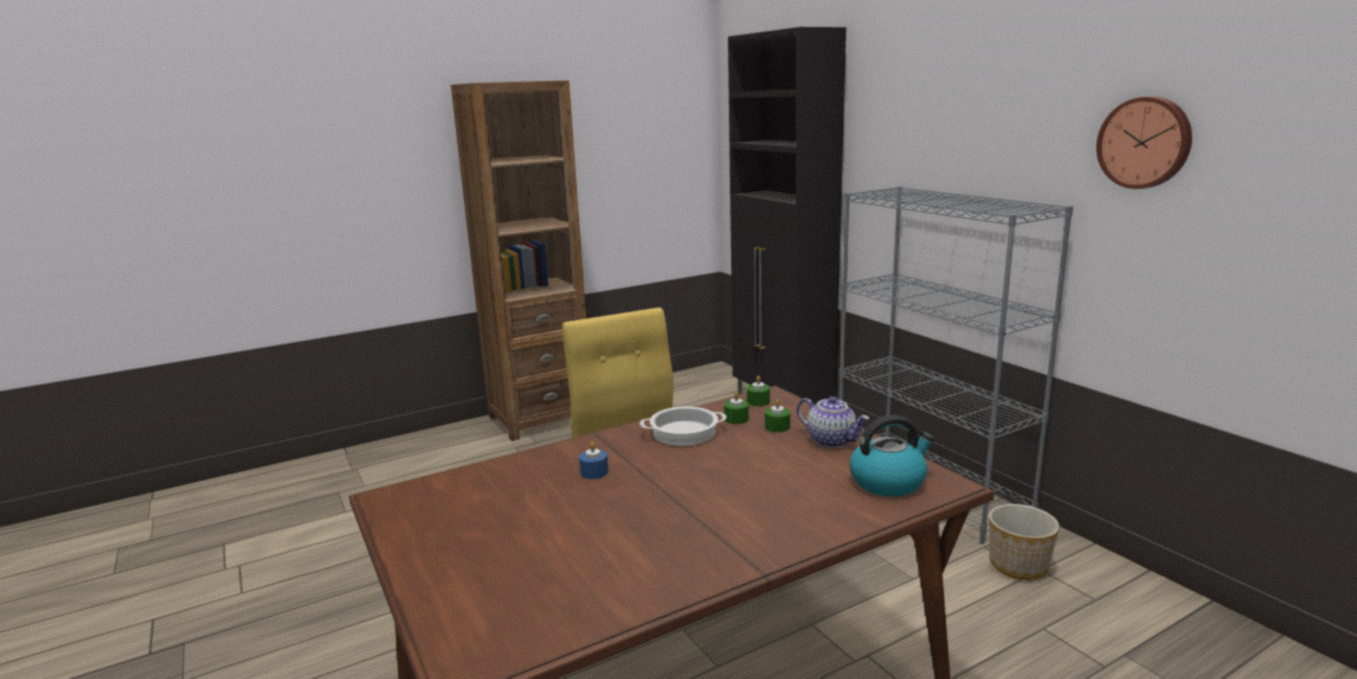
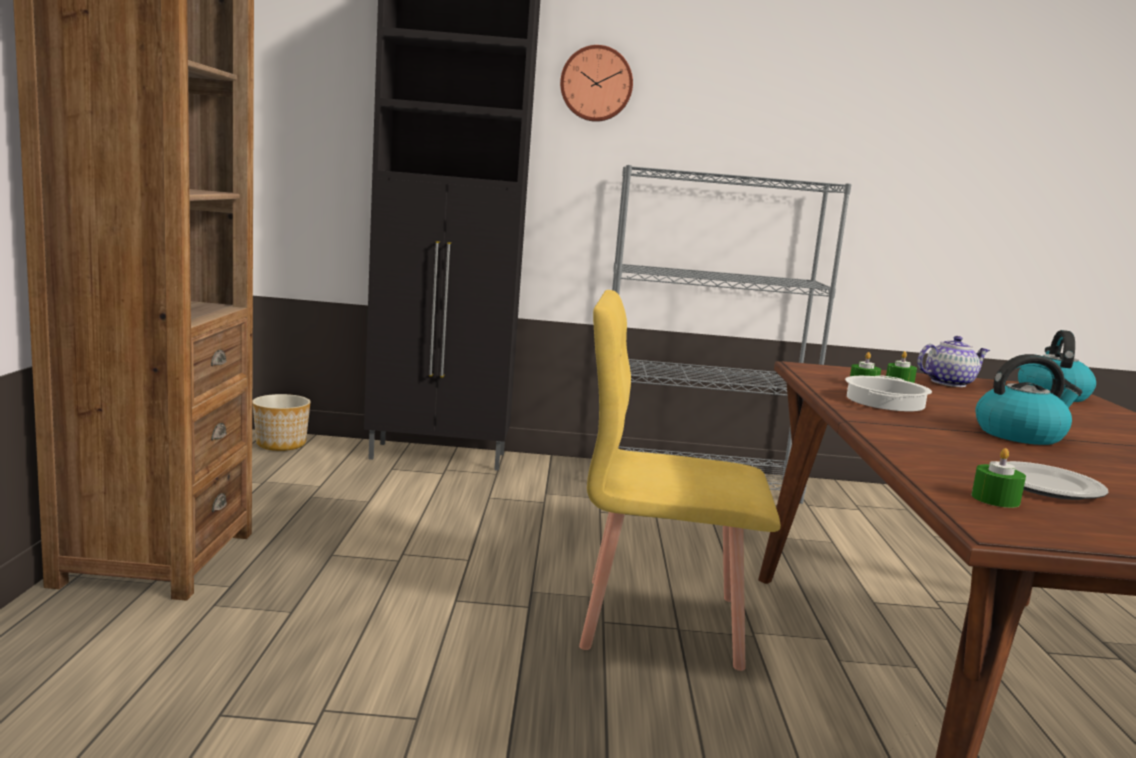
camera: 60 degrees left, 5 degrees down
blue candle [579,442,608,479] -> none
green candle [747,376,770,406] -> green candle moved to [972,448,1026,508]
planter [989,504,1059,580] -> planter moved to [252,394,311,451]
wall clock [1096,96,1192,189] -> wall clock moved to [560,45,633,122]
none -> kettle [975,354,1082,445]
none -> plate [1006,461,1109,500]

